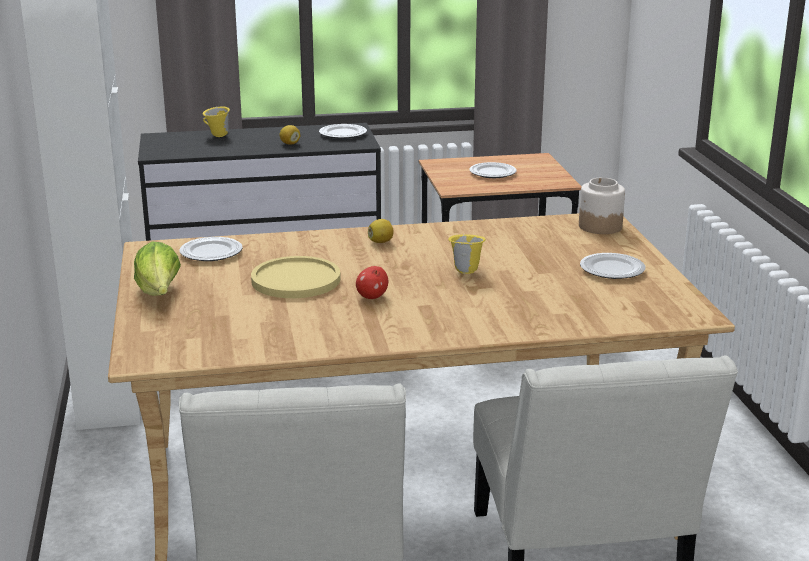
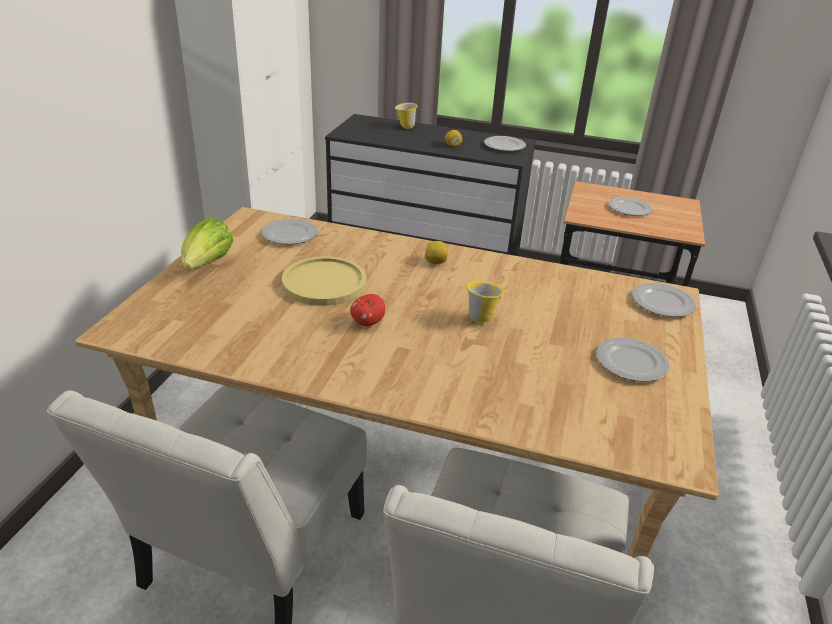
camera: 25 degrees right, 10 degrees up
jar [579,178,625,234] -> plate [632,283,696,317]

